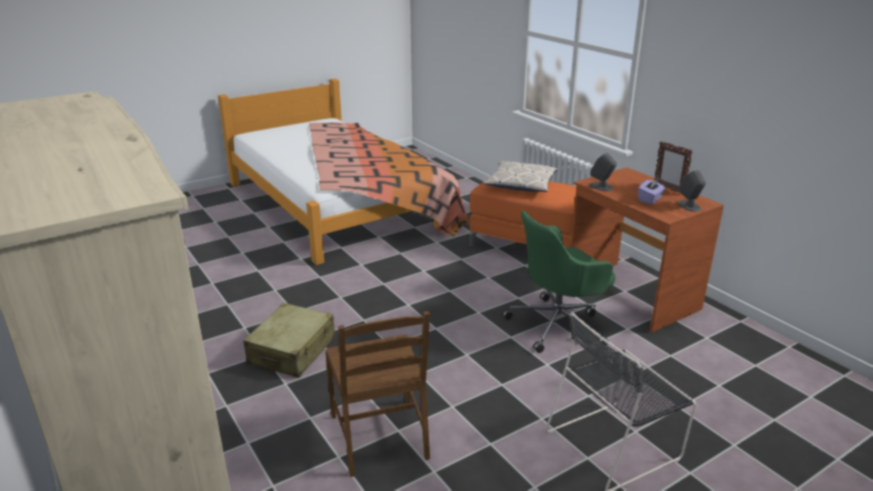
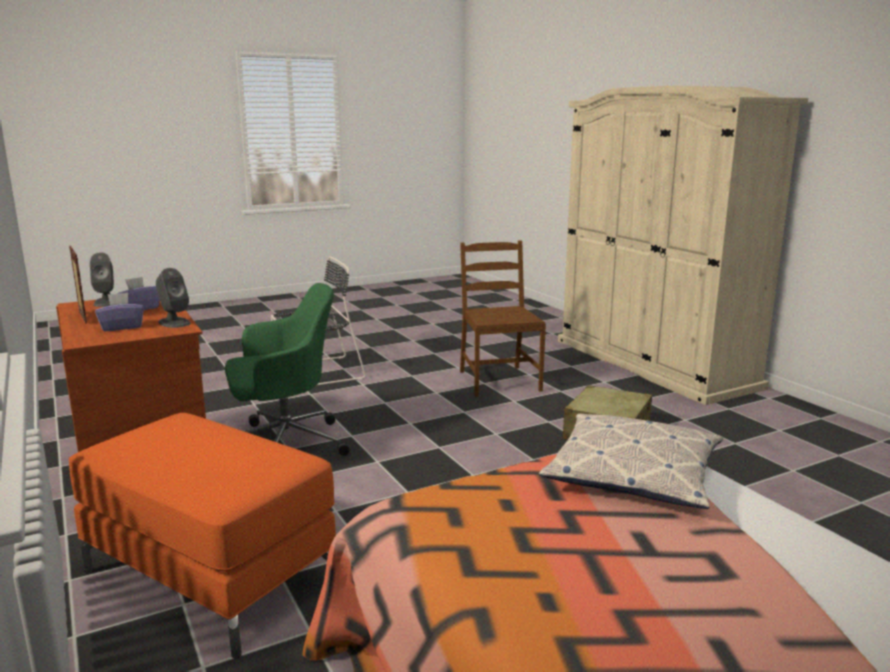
camera: 175 degrees left, 10 degrees down
pillow [483,160,558,192] -> pillow moved to [539,413,723,509]
none -> purple tissue box [95,292,144,331]

